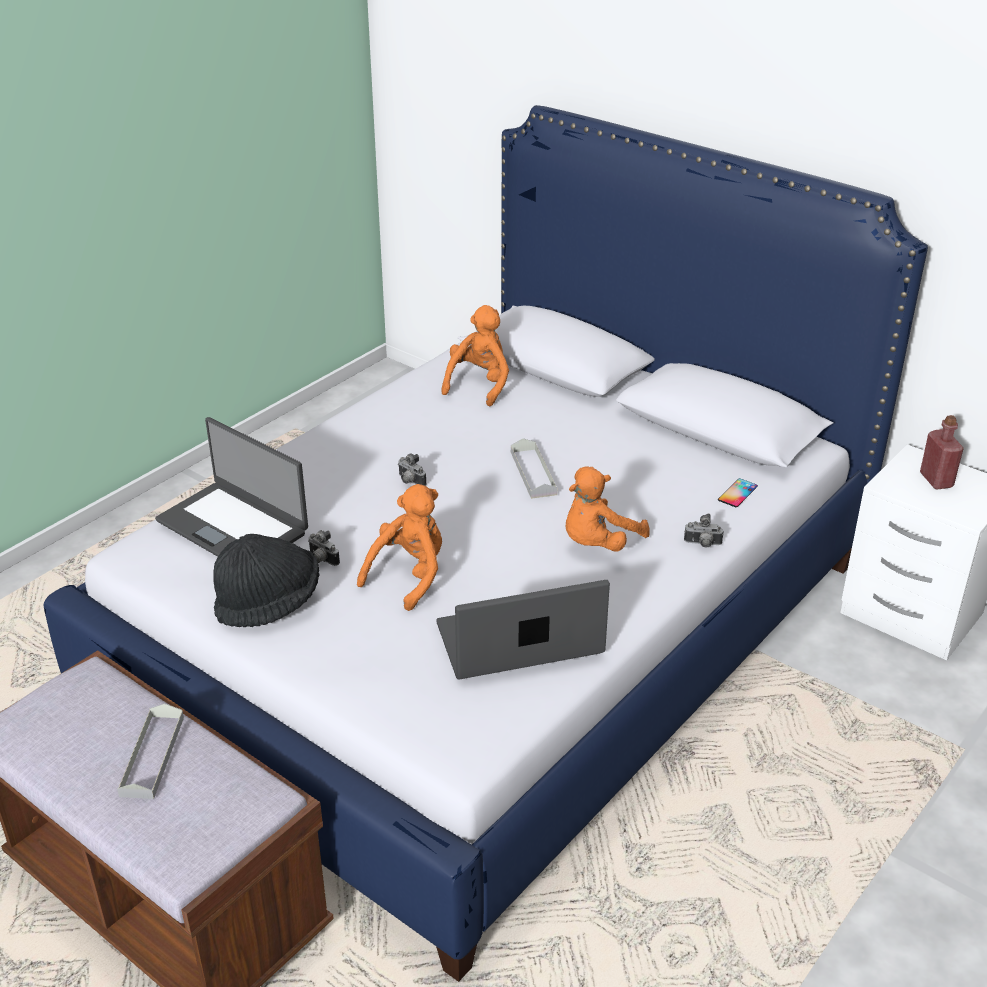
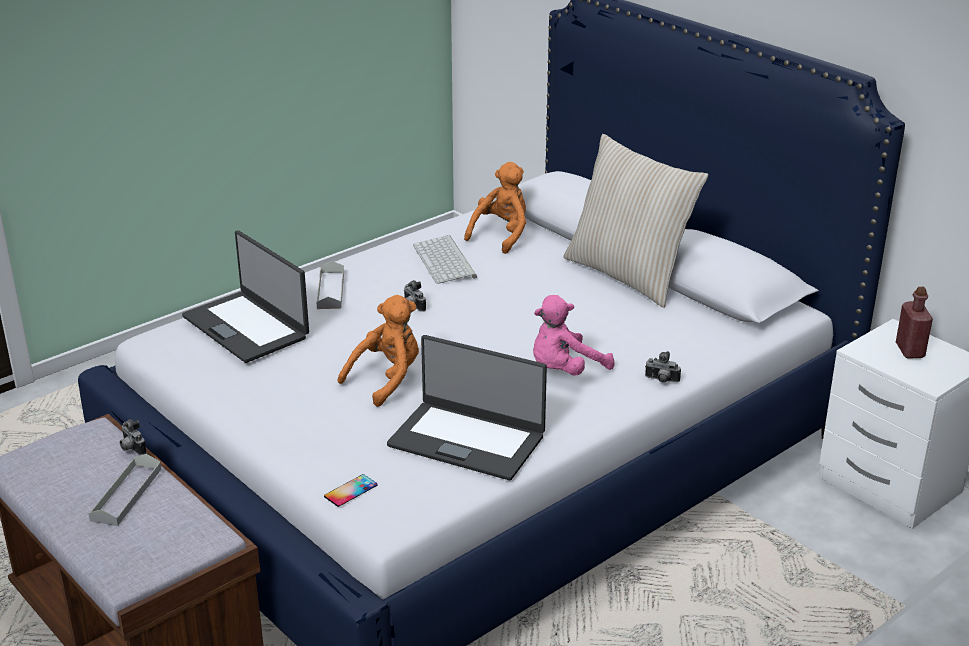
camera: 10 degrees right, 5 degrees down
black hat [213,534,320,627] -> none
camera [308,530,340,566] -> camera moved to [120,419,147,455]
laptop [436,580,610,680] -> laptop turned 150 degrees counterclockwise [387,335,547,480]
grey tray [511,438,557,499] -> grey tray moved to [316,261,344,309]
orange plush toy [566,467,650,552] -> pink plush toy [533,295,615,376]
phone [718,478,758,507] -> phone moved to [324,474,378,507]
none -> keyboard [413,235,477,284]
none -> beige pillow [563,134,708,308]

